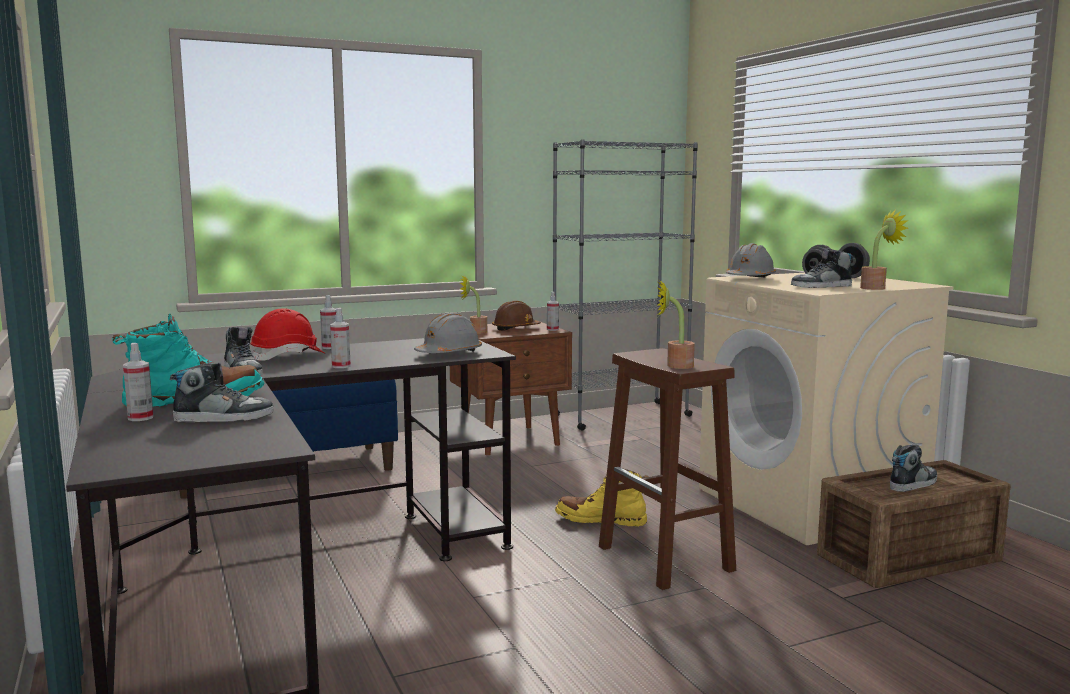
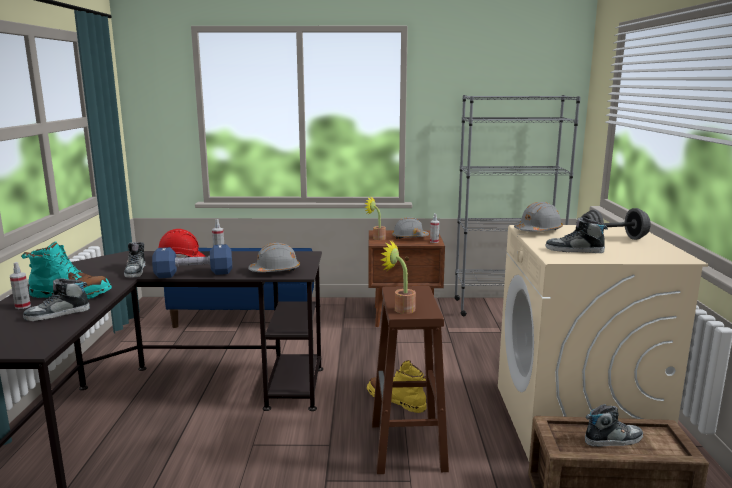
camera: 25 degrees right, 5 degrees up
shoe [170,363,274,422] -> shoe turned 135 degrees clockwise [23,278,90,321]
spray bottle [330,308,351,368] -> blue dumbbell [152,244,232,278]
brown hard hat [492,301,541,331] -> grey hard hat [392,217,429,239]
potted plant [860,210,909,290] -> none

